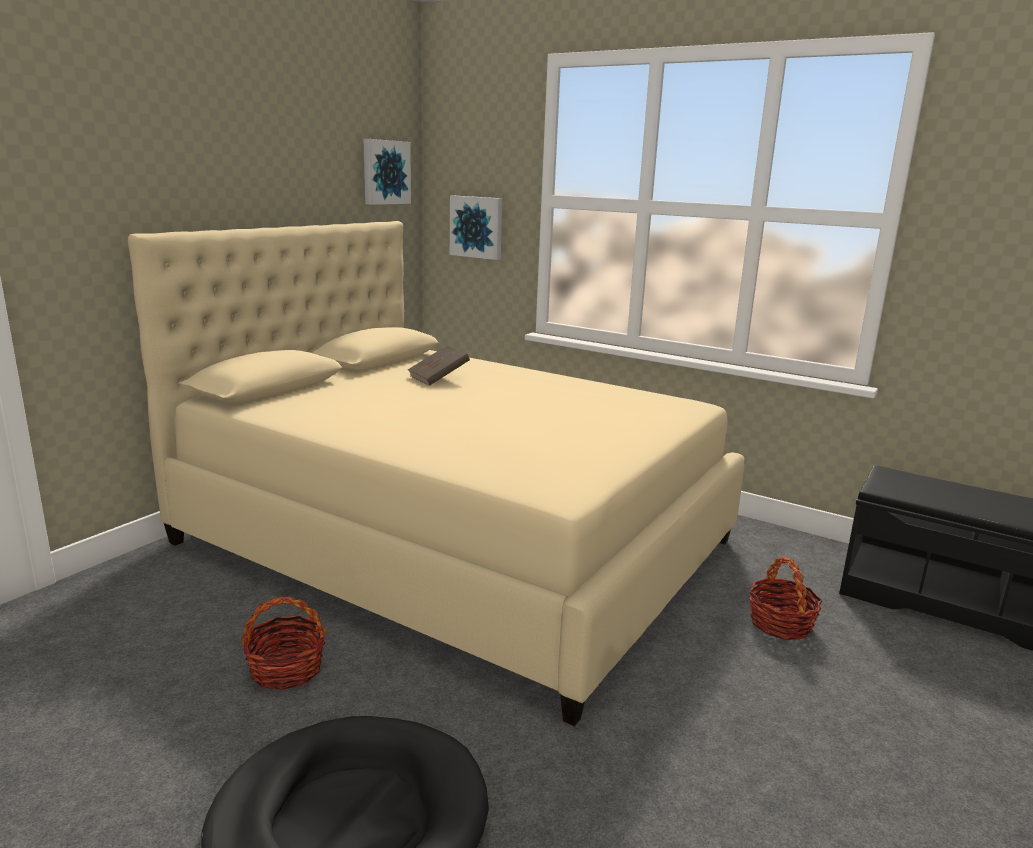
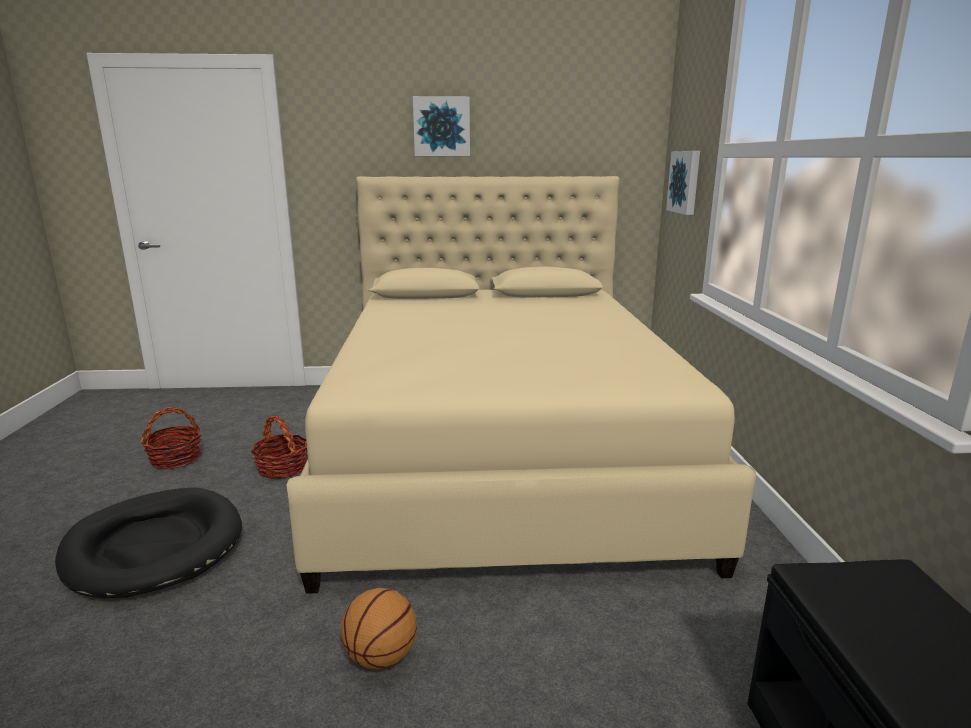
camera: 55 degrees right, 0 degrees up
picture [363,139,411,205] -> picture moved to [413,96,470,156]
brown book [408,346,470,386] -> none
basket [749,556,822,640] -> basket moved to [141,407,201,469]
none -> basketball [341,588,417,670]

